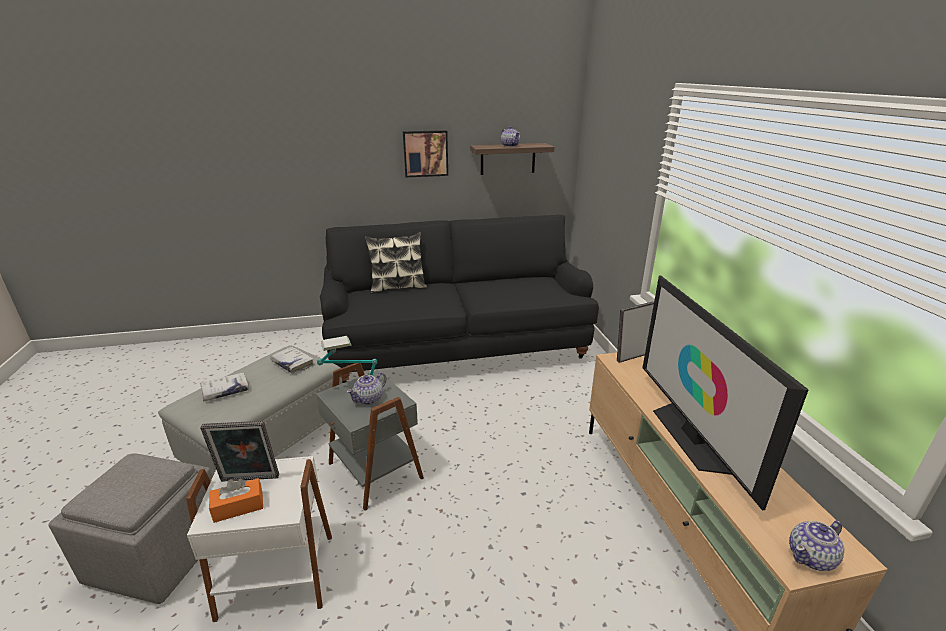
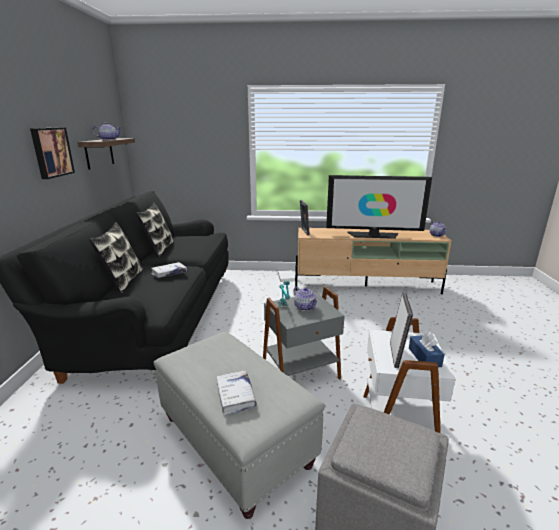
camera: 75 degrees left, 5 degrees down
orange tissue box [209,478,263,523] -> blue tissue box [409,331,445,367]
white book [270,346,314,374] -> white book moved to [151,262,187,278]
none -> pillow [136,202,174,257]

